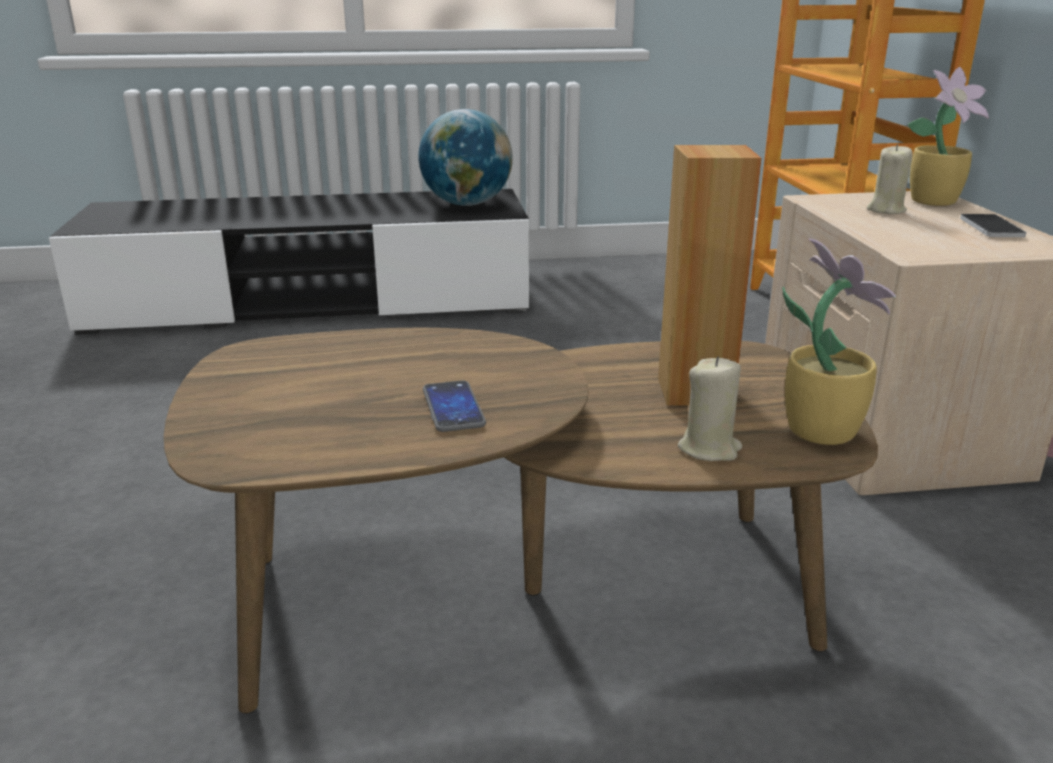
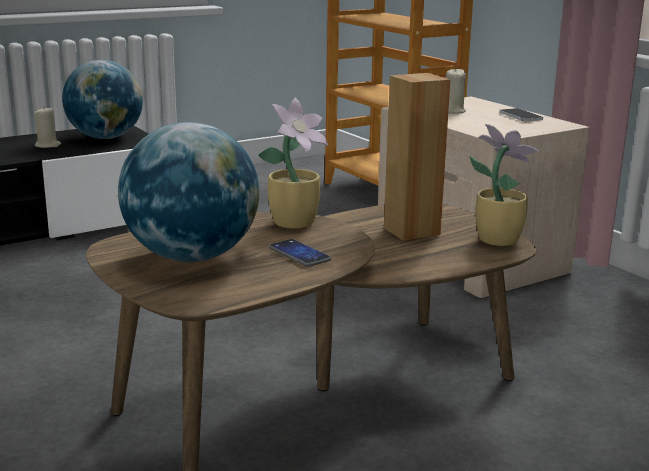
camera: 25 degrees left, 5 degrees down
beige candle [678,357,742,461] -> beige candle moved to [34,106,61,148]
potted plant [907,67,989,206] -> potted plant moved to [258,97,328,229]
none -> globe [118,122,259,262]

